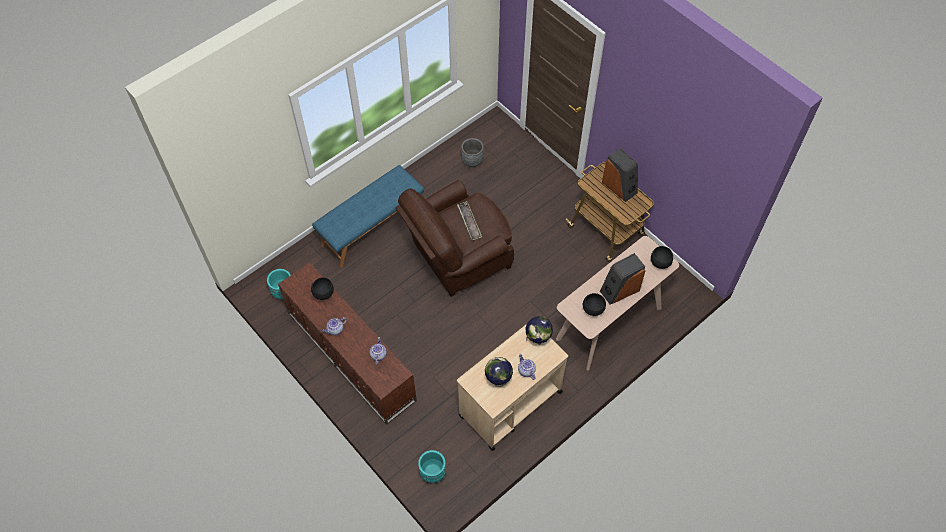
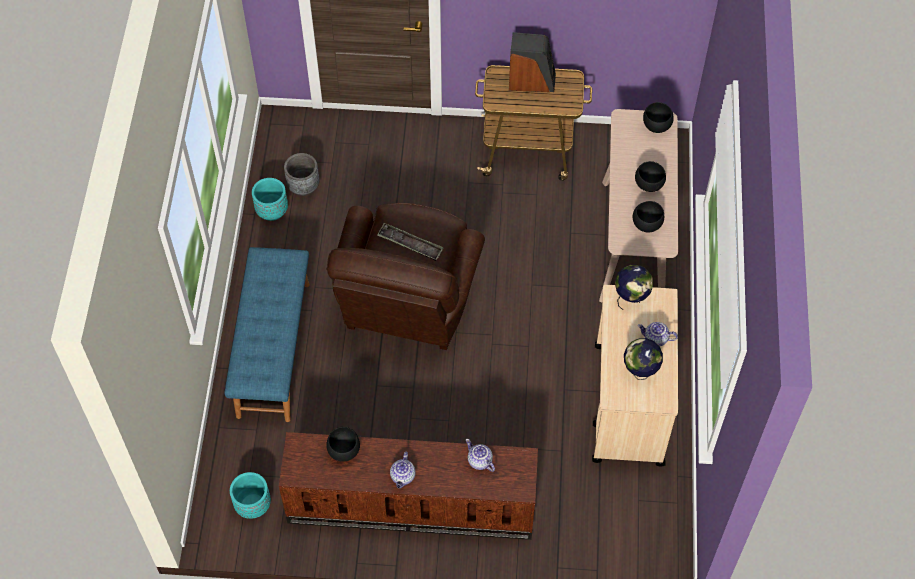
camera: 45 degrees left, 0 degrees up
turquoise planter [418,450,446,483] -> turquoise planter moved to [252,178,288,221]
speaker [600,253,645,305] -> black bowl [635,161,666,192]

